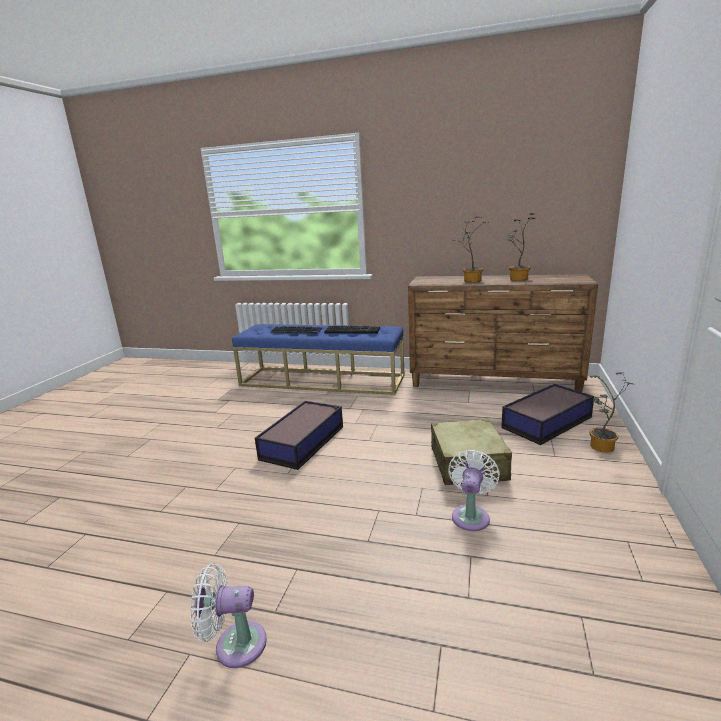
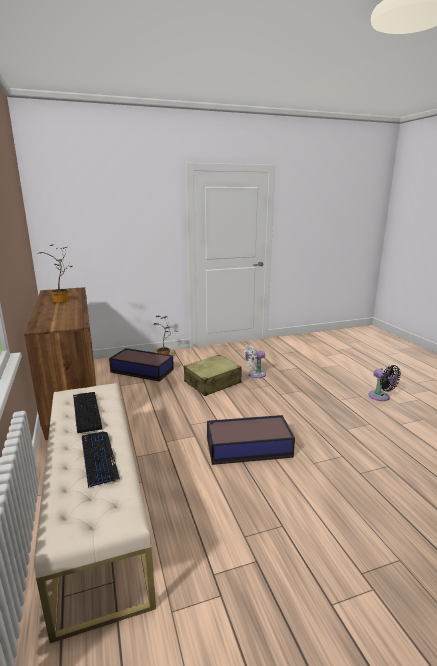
camera: 125 degrees left, 0 degrees up
white fan [190,563,267,668] -> black fan [368,365,401,401]
blue bench [232,324,404,395] -> beige bench [34,383,156,643]
potted plant [452,216,488,283] -> none

